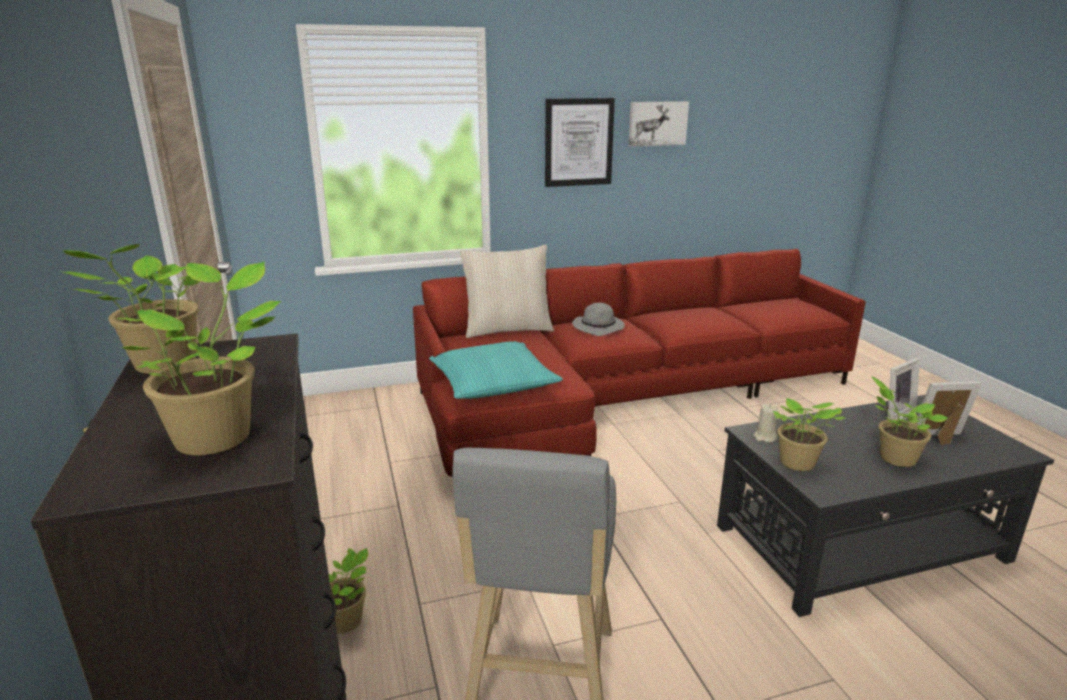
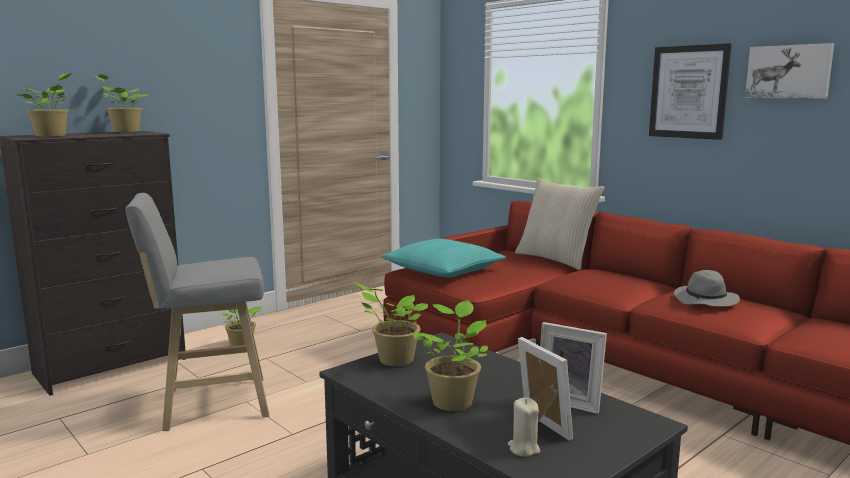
camera: 65 degrees right, 10 degrees down
grey hat [572,303,625,336] -> grey hat moved to [674,270,740,307]
beige candle [754,404,779,442] -> beige candle moved to [508,397,540,457]

